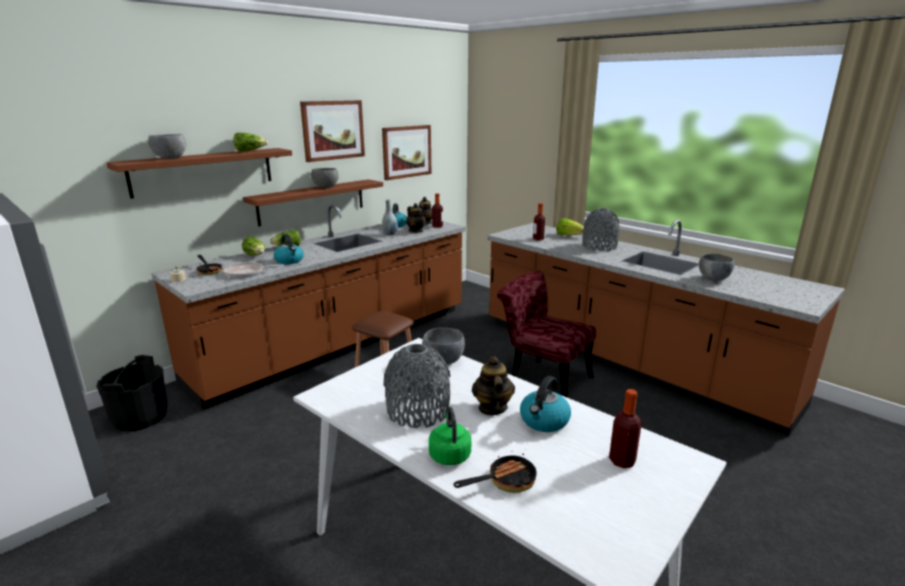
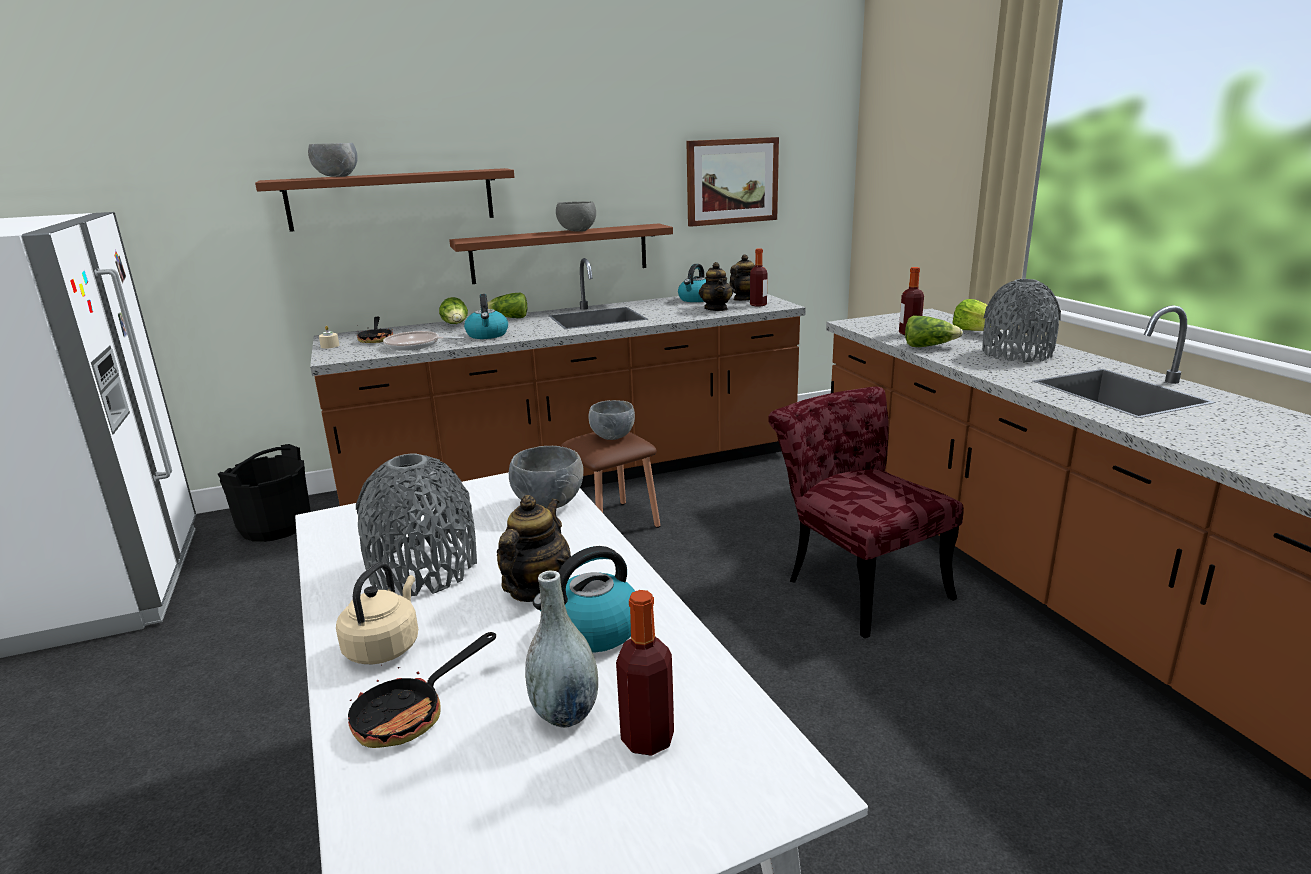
camera: 25 degrees right, 0 degrees up
lettuce [234,133,268,152] -> lettuce moved to [905,315,963,347]
picture [300,100,365,162] -> none
grey vase [382,199,398,236] -> grey vase moved to [525,570,598,728]
green kettle [429,407,471,465] -> beige kettle [336,562,418,664]
frying pan [453,451,537,493] -> frying pan turned 135 degrees clockwise [348,632,496,748]
grey bowl [699,254,734,281] -> grey bowl moved to [589,400,635,440]

